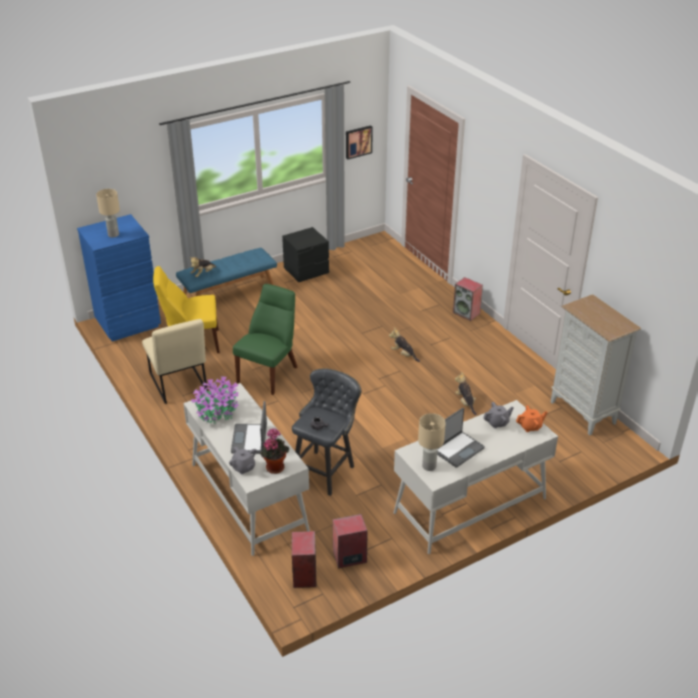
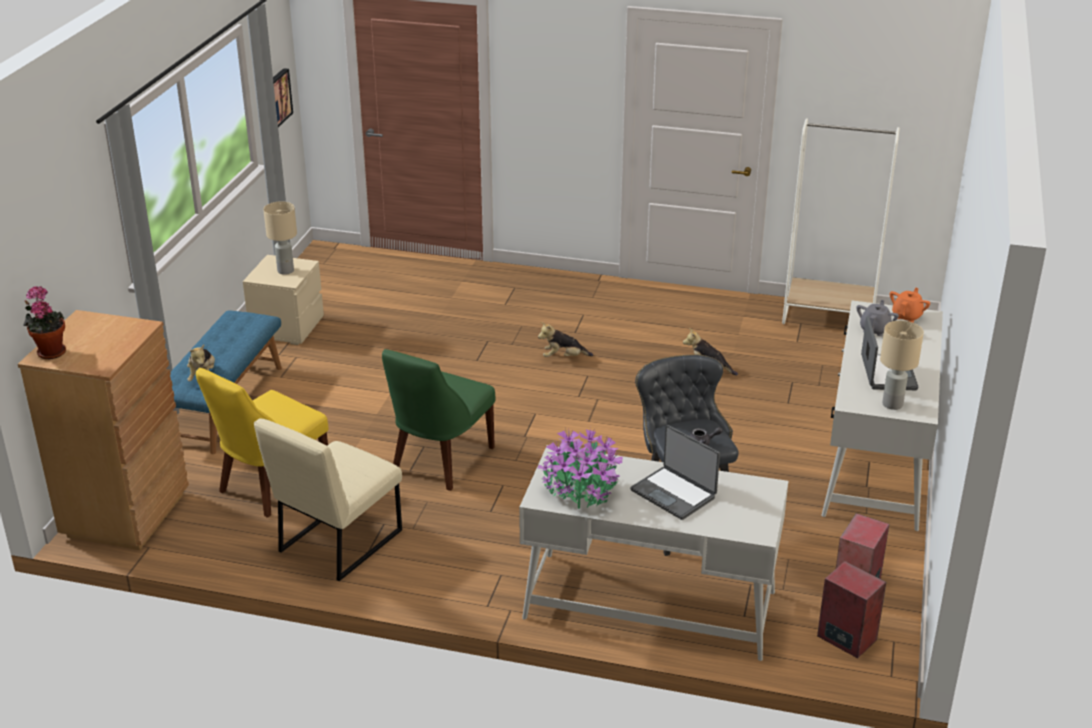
camera: 45 degrees left, 5 degrees down
blue dresser [77,214,161,342] -> brown dresser [18,310,189,550]
beige table lamp [96,189,120,238] -> beige table lamp moved to [263,201,297,275]
beige chair [142,319,208,404] -> beige chair turned 105 degrees clockwise [254,418,402,581]
grey teapot [229,446,256,474] -> none
green chair [233,284,297,395] -> green chair turned 135 degrees counterclockwise [382,349,495,491]
potted plant [260,428,289,474] -> potted plant moved to [23,286,66,359]
black nightstand [282,227,329,282] -> beige nightstand [243,255,324,345]
speaker [453,277,483,321] -> none
white dresser [550,294,641,436] -> clothes rack [782,119,900,324]

